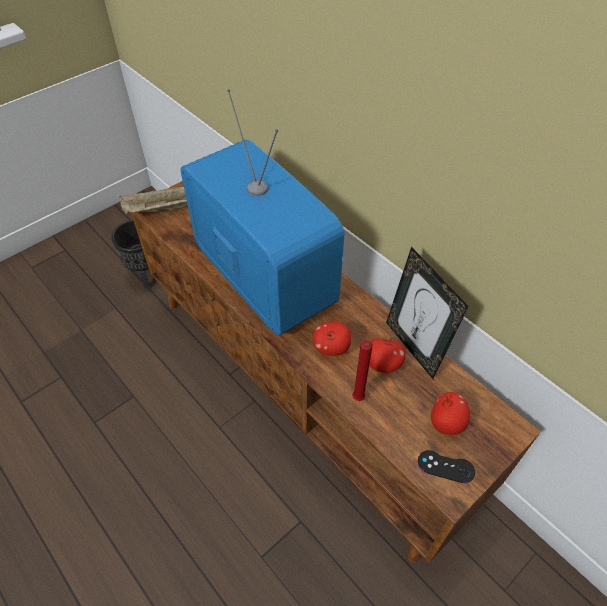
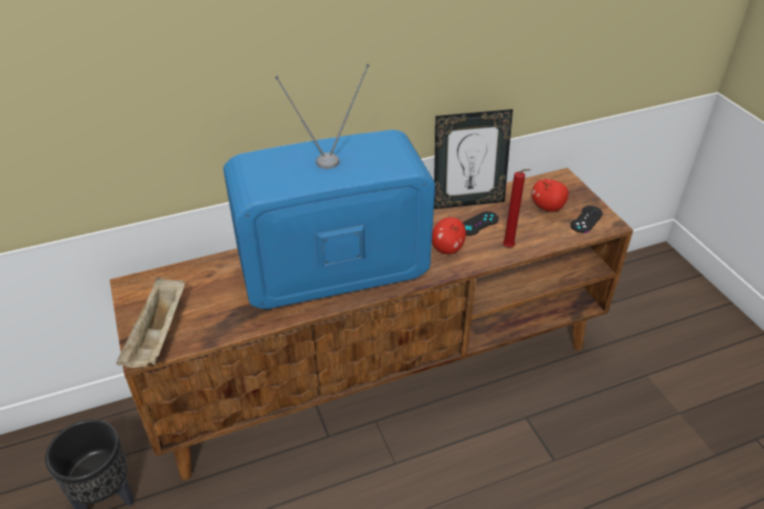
camera: 70 degrees left, 10 degrees down
apple [369,337,406,373] -> black game controller [462,211,499,236]

